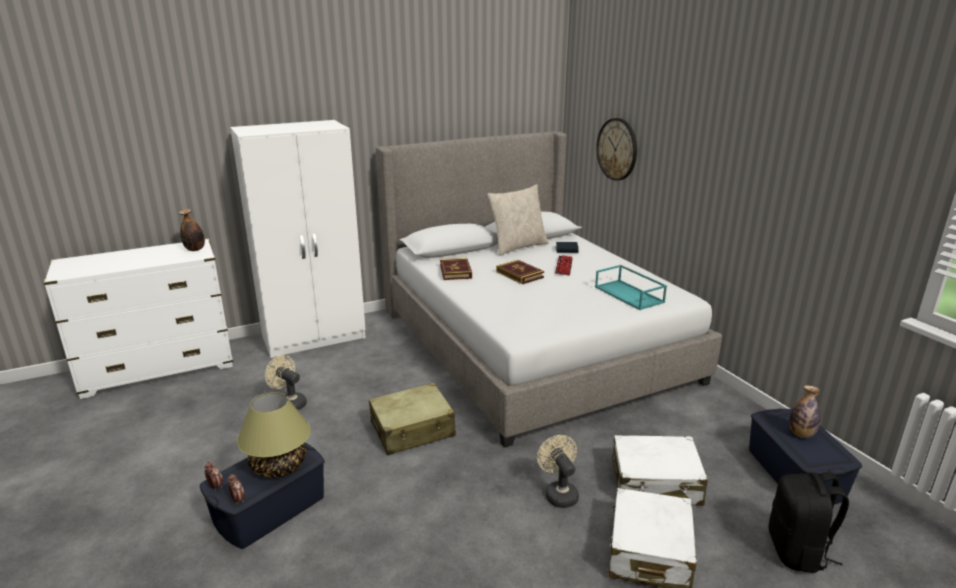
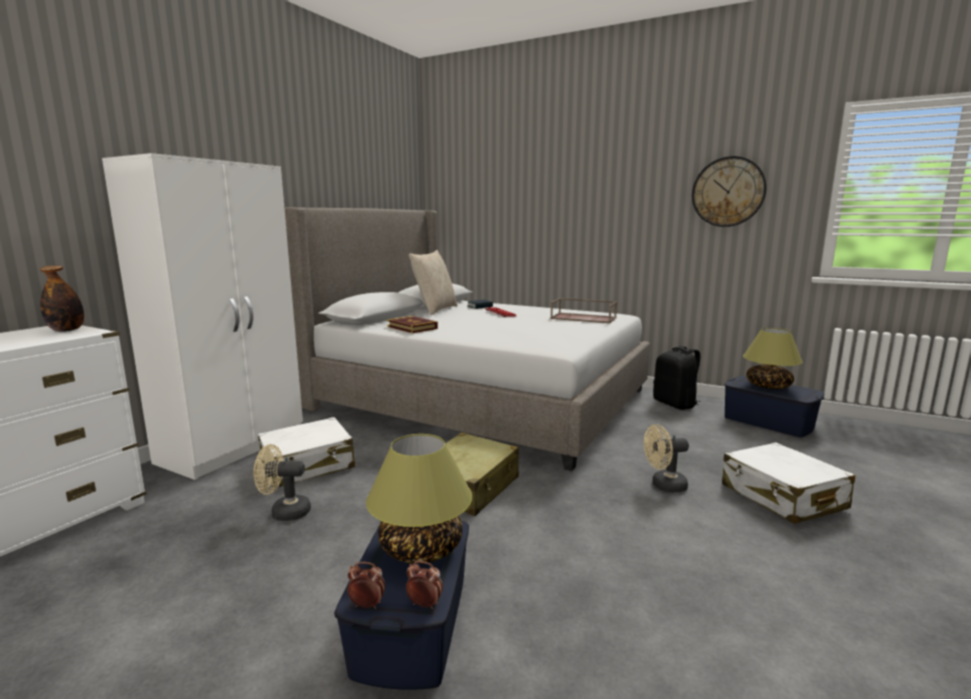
camera: 35 degrees left, 10 degrees down
book [496,260,544,284] -> none
beige fan [537,435,579,508] -> beige fan turned 45 degrees counterclockwise [644,424,689,493]
turquoise tray [595,265,667,310] -> brown tray [550,298,617,323]
wall clock [596,118,637,181] -> wall clock moved to [692,156,766,227]
white suitcase [612,435,708,506] -> white suitcase moved to [258,417,355,487]
black backpack [768,472,849,573] -> black backpack moved to [653,346,700,410]
bottle [789,385,821,438] -> table lamp [743,328,803,389]

